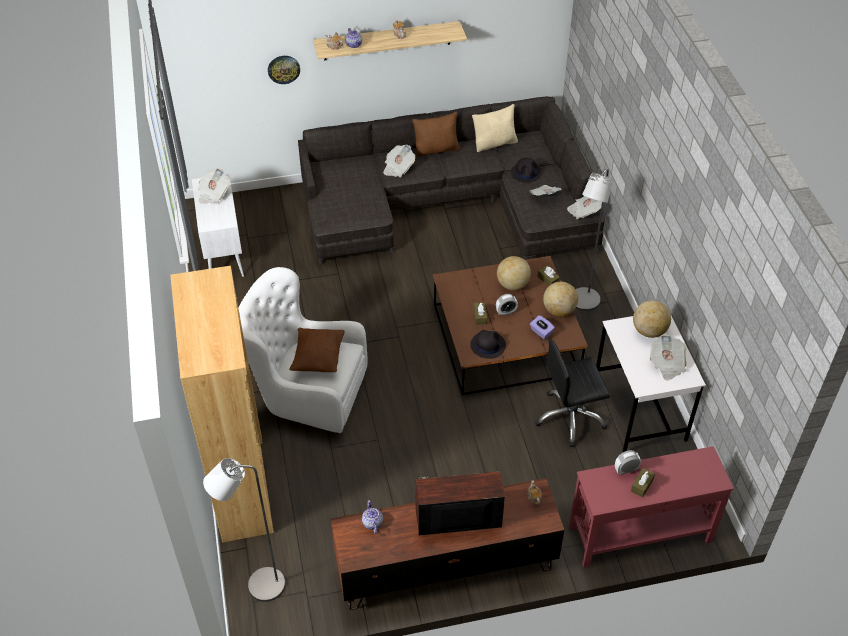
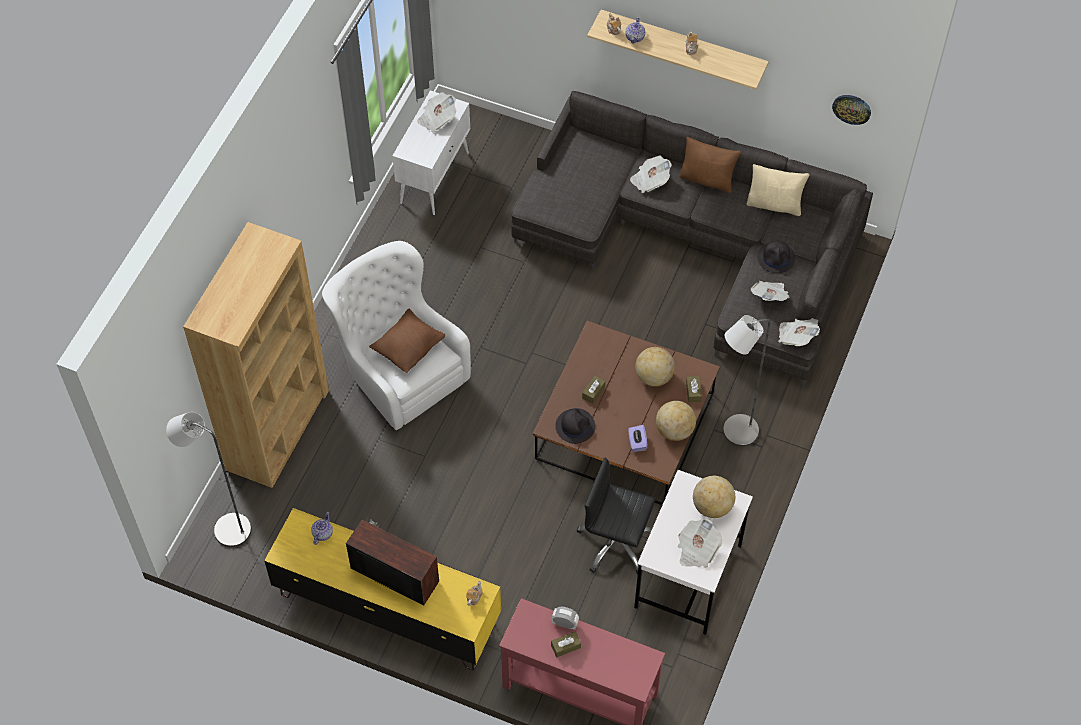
camera: 35 degrees right, 10 degrees up
wall clock [268,56,300,84] -> wall clock moved to [832,95,871,125]
brown tv stand [331,478,564,610] -> yellow tv stand [264,508,501,670]
alarm clock [496,294,518,316] -> none

